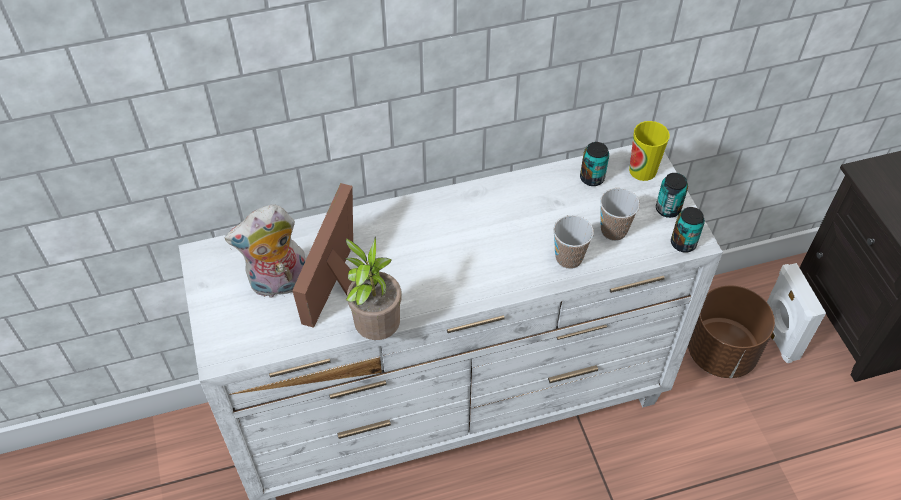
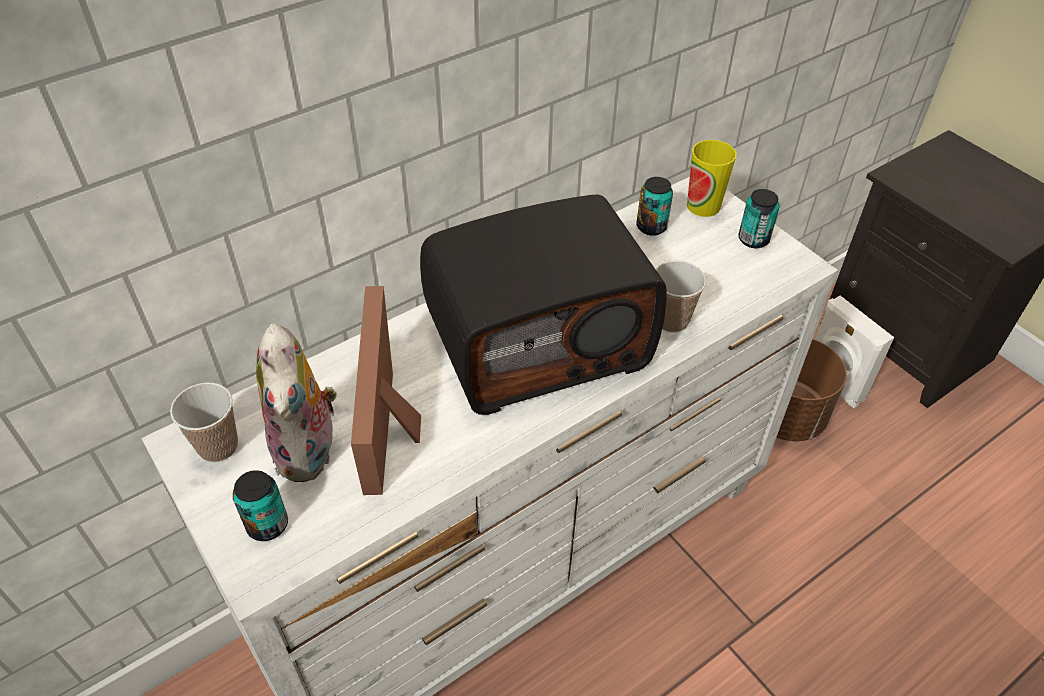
camera: 20 degrees left, 5 degrees down
plush toy [225,204,306,298] -> plush toy turned 60 degrees counterclockwise [256,323,338,482]
potted plant [345,237,402,340] -> none
cup [600,188,640,241] -> cup moved to [170,382,238,462]
can [671,207,705,253] -> can moved to [232,470,288,541]
none -> radio [420,195,667,415]

